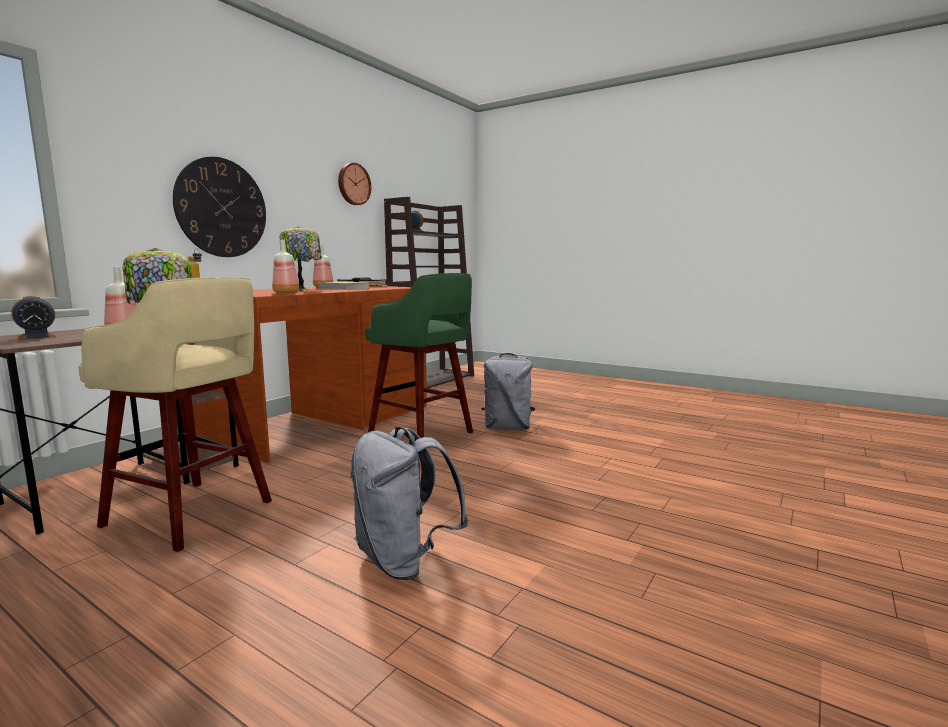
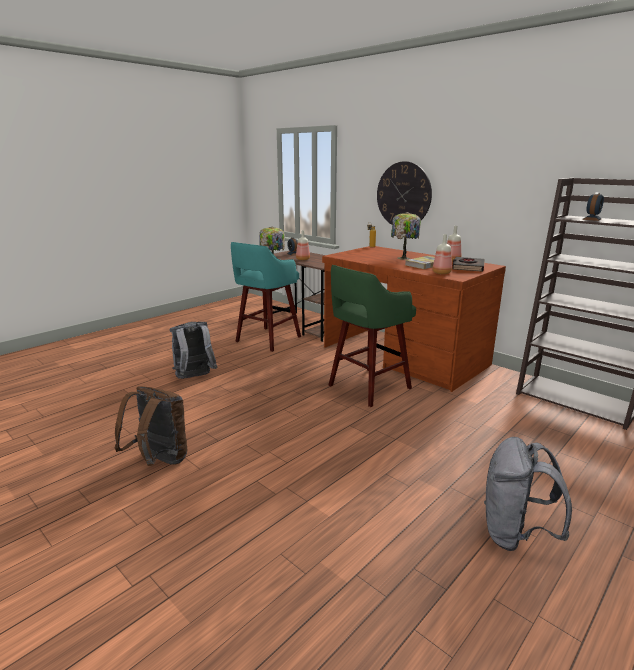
camera: 100 degrees right, 10 degrees up
beige stool [78,277,272,552] -> turquoise stool [231,242,301,352]
bottle [272,240,299,293] -> bottle moved to [433,234,452,274]
wall clock [338,163,371,205] -> none
grey backpack [481,353,535,430] -> grey backpack moved to [484,437,572,551]
none -> brown backpack [114,386,187,466]

